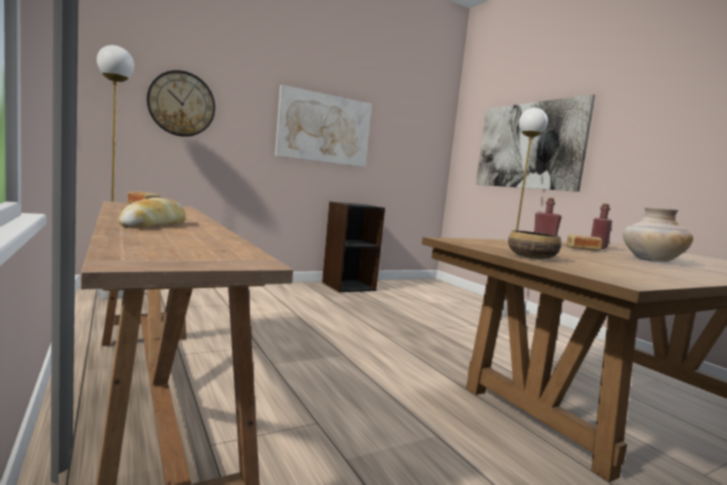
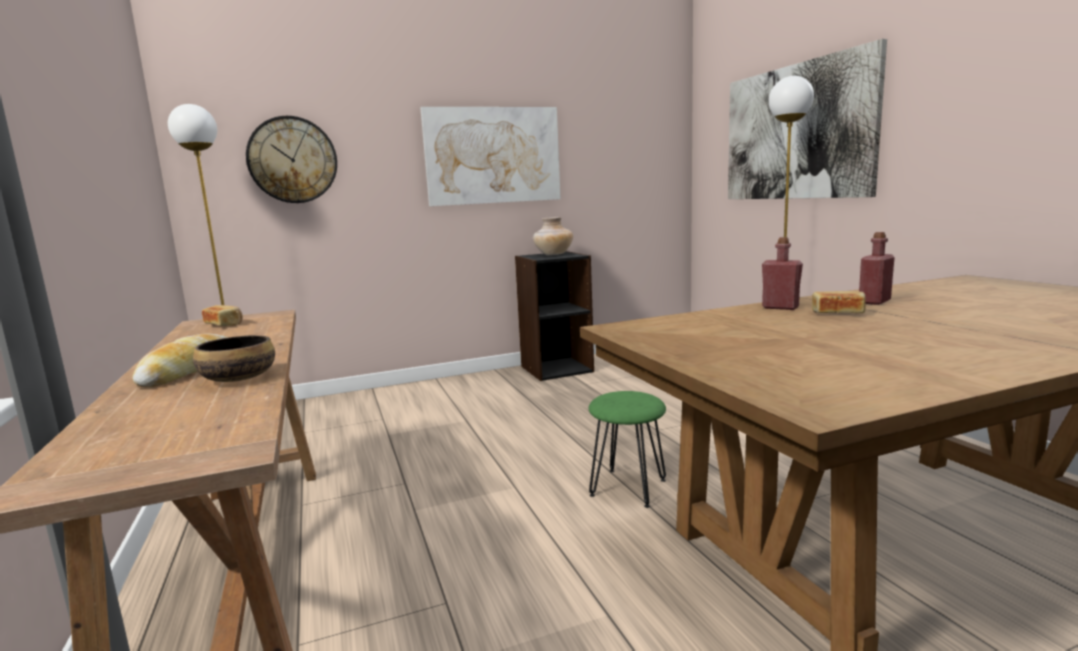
camera: 10 degrees right, 5 degrees up
bowl [508,230,561,259] -> bowl moved to [193,335,275,382]
beige vase [623,207,693,262] -> beige vase moved to [533,217,573,255]
none -> green stool [589,391,666,508]

